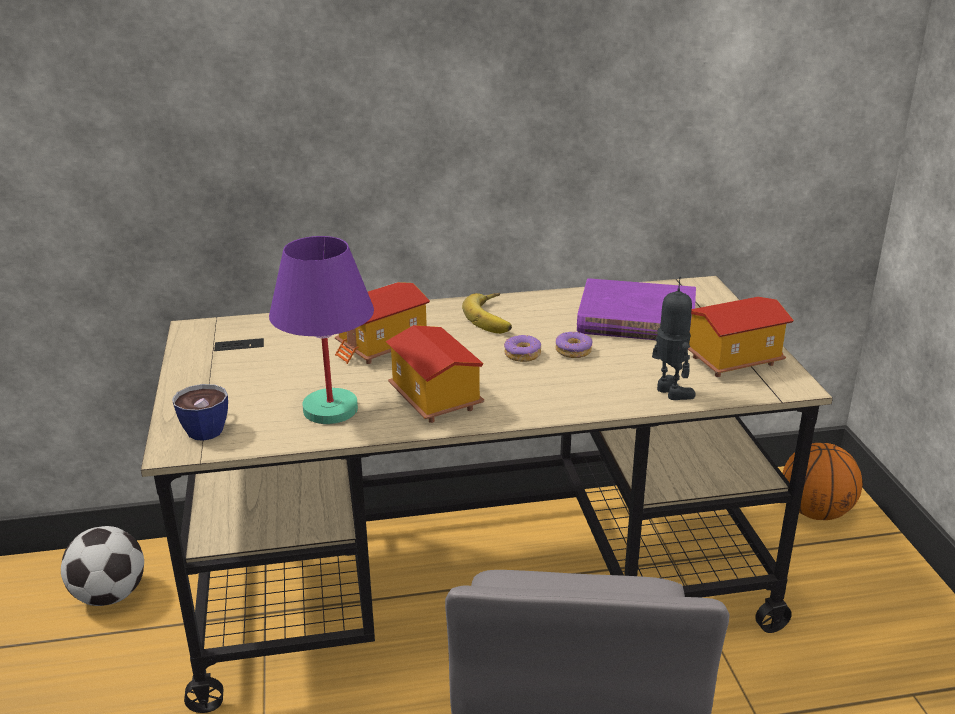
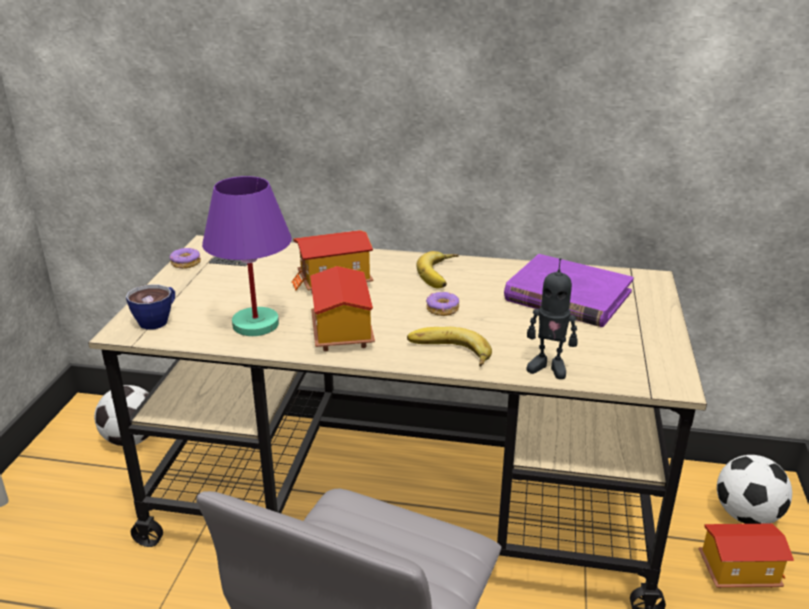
camera: 20 degrees right, 0 degrees up
donut [556,332,592,358] -> donut moved to [169,248,201,269]
toy robot [652,277,695,400] -> toy robot turned 120 degrees clockwise [527,258,578,379]
toy house [688,297,794,377] -> toy house moved to [699,524,794,588]
basketball [783,443,863,520] -> football [717,455,792,524]
none -> banana [407,327,492,367]

